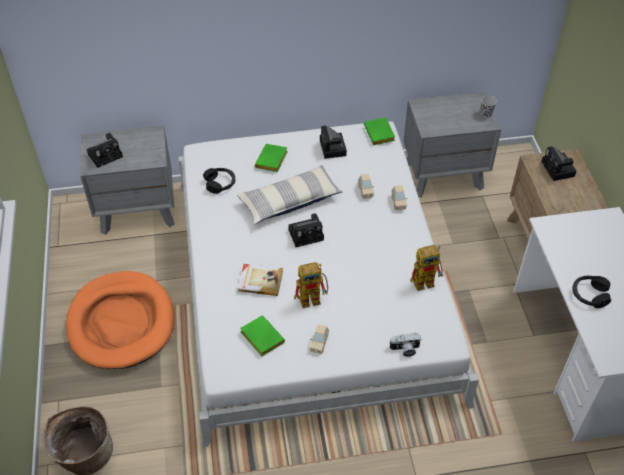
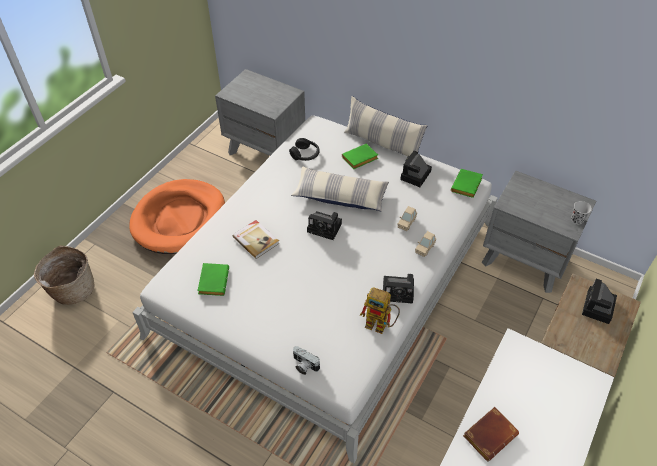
camera: 40 degrees right, 0 degrees up
camera [87,133,123,168] -> camera moved to [383,274,414,304]
toy robot [294,262,328,308] -> none
beige toy car [310,324,329,354] -> none
black headphones [572,276,611,308] -> brown book [463,407,519,462]
none -> pillow [344,96,428,157]

